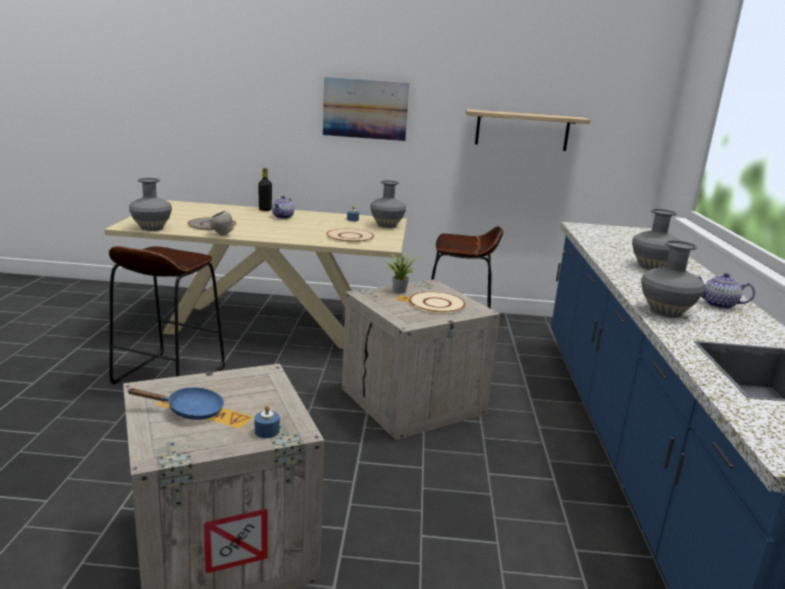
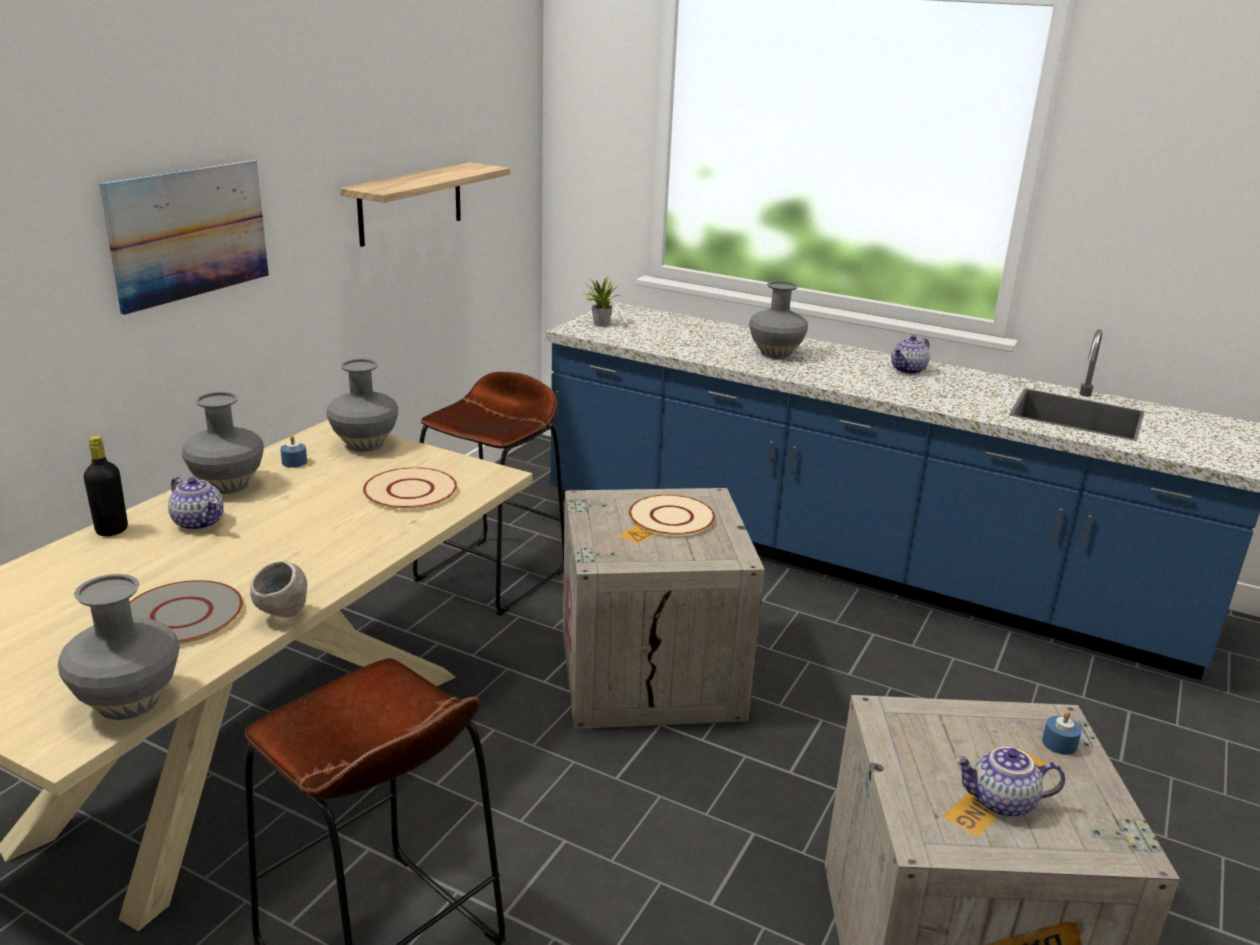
camera: 65 degrees left, 5 degrees up
blue frying pan [127,387,224,420] -> teapot [954,747,1065,818]
potted plant [386,253,421,294] -> potted plant moved to [582,276,620,327]
grey vase [641,240,704,318] -> grey vase moved to [182,392,264,494]

